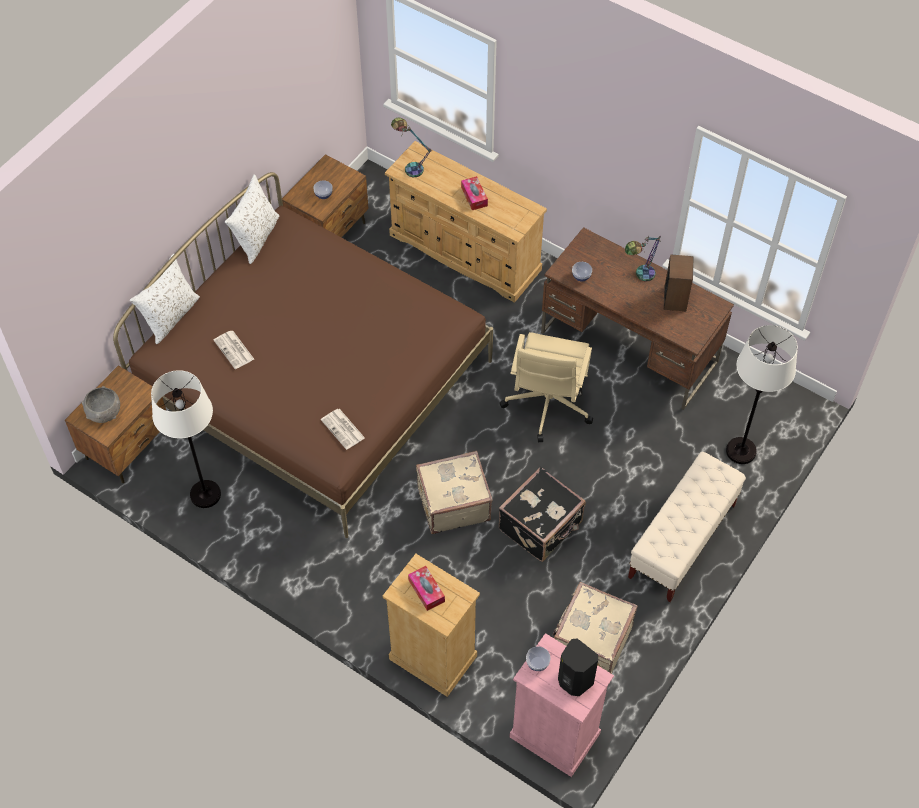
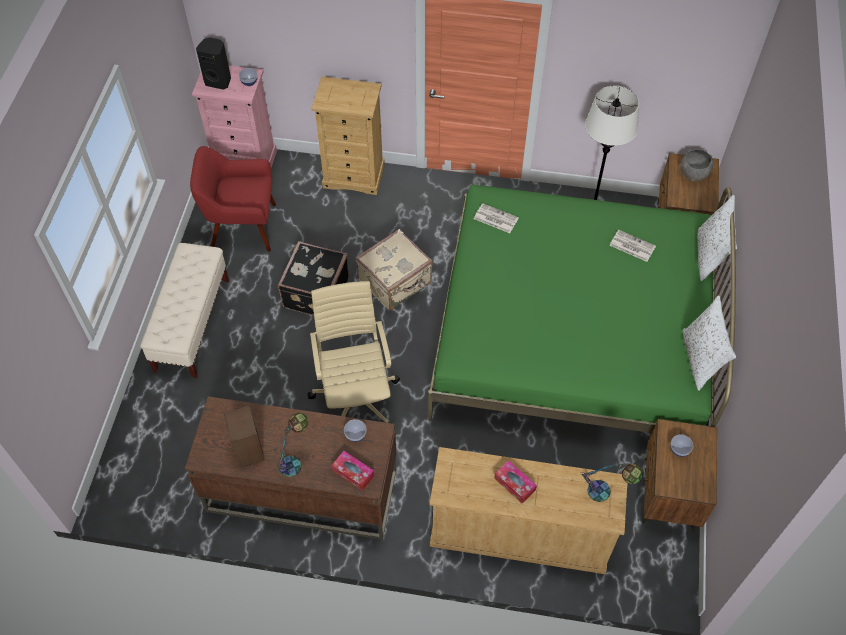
camera: 155 degrees right, 0 degrees up
brown bed [113,172,493,538] -> green bed [428,185,736,433]
tissue box [408,566,445,611] -> tissue box moved to [332,451,374,491]
beige suitcase [553,582,638,674] -> red armchair [190,146,276,252]
white floor lamp [726,325,798,464] -> none

